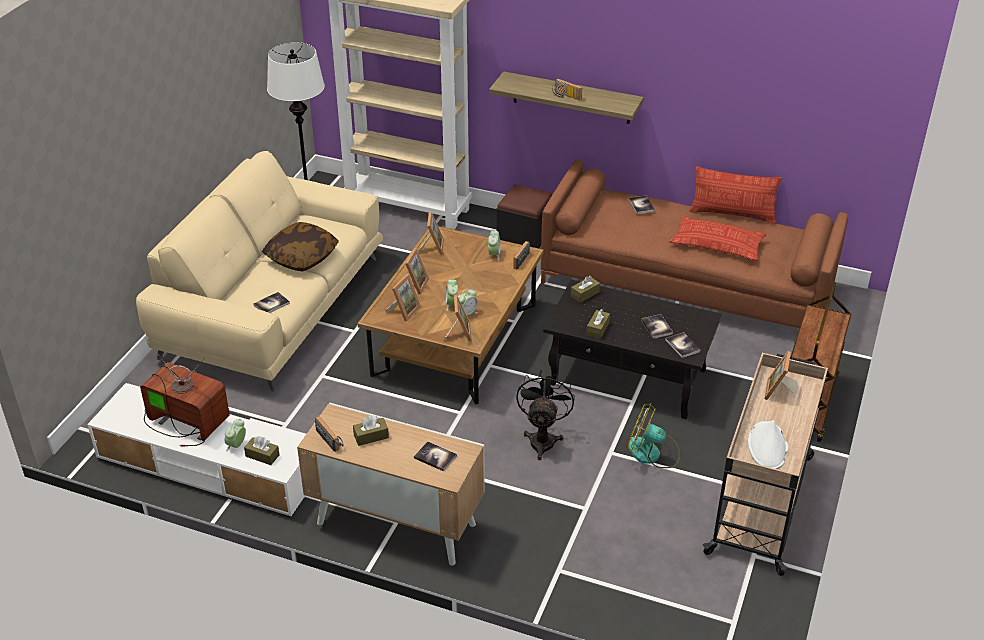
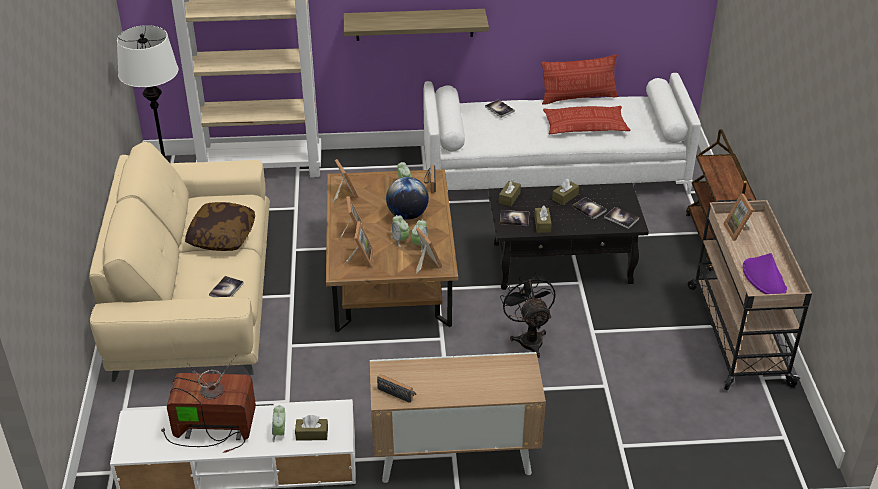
camera: 25 degrees left, 0 degrees up
brown tissue box [353,415,389,446] -> brown tissue box moved to [552,179,579,205]
book [414,441,457,472] -> book moved to [500,210,529,226]
black ottoman [497,184,552,249] -> none
brown sofa [541,159,848,328] -> white sofa [423,73,701,194]
radio [552,79,582,101] -> none
fan [626,403,680,468] -> none
white hat [748,420,788,469] -> purple hat [743,253,787,294]
none -> globe [386,177,429,220]

